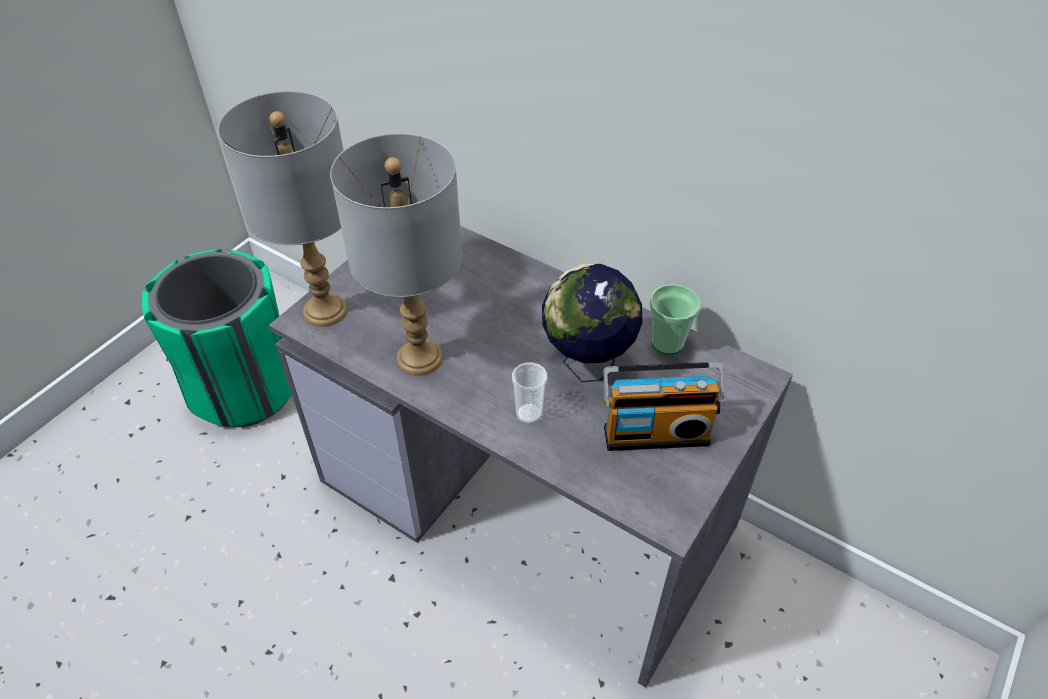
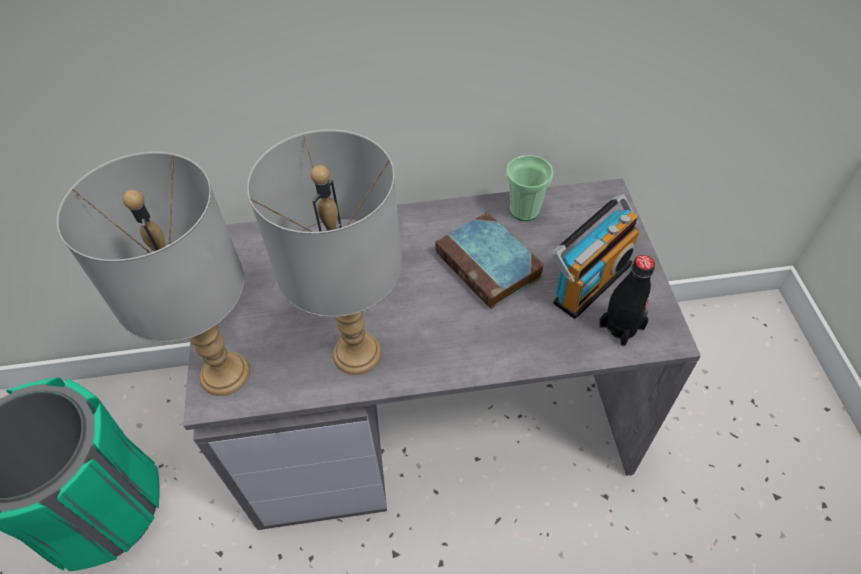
camera: 40 degrees left, 5 degrees up
cup [512,362,547,424] -> none
globe [542,264,643,382] -> book [435,212,544,309]
none -> black bottle [598,255,655,346]

